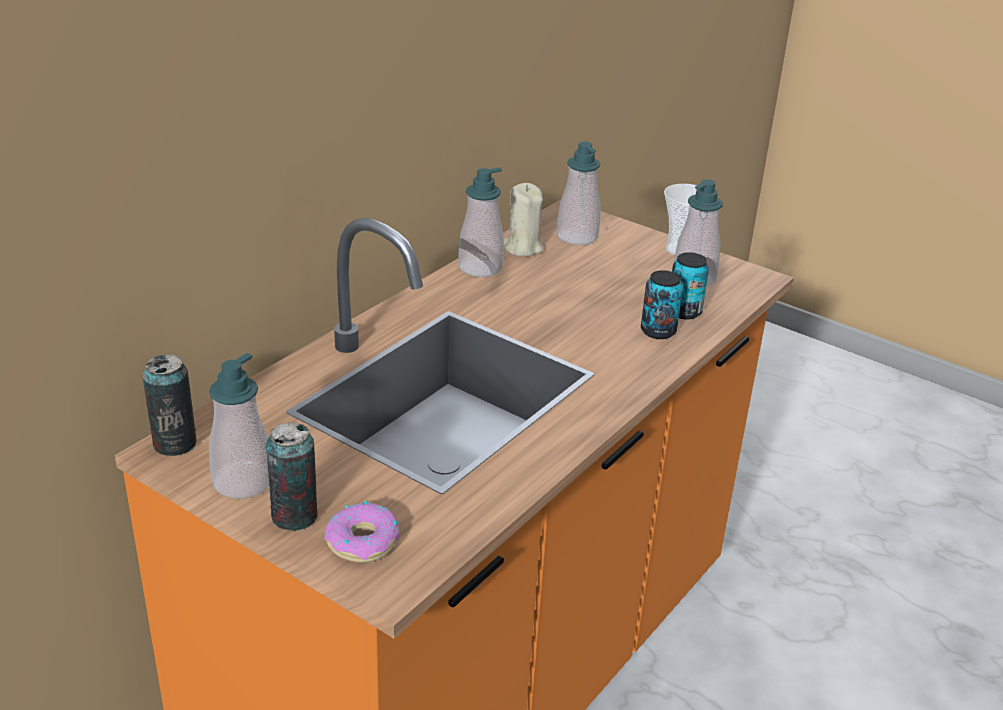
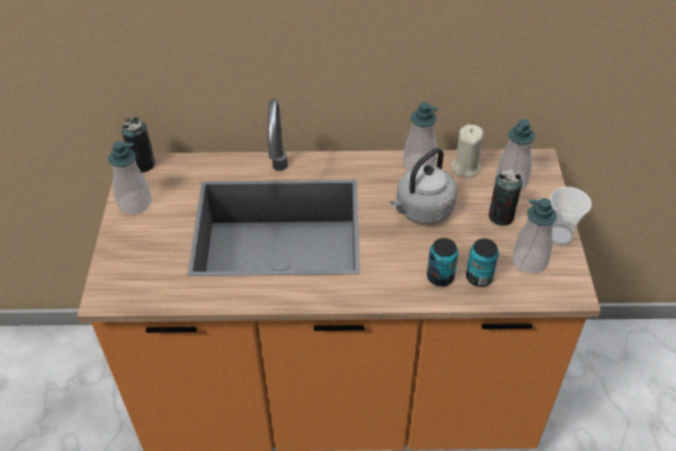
camera: 55 degrees right, 15 degrees up
can [266,422,318,531] -> can moved to [489,169,522,226]
donut [324,501,399,563] -> none
none -> grey kettle [390,148,457,224]

